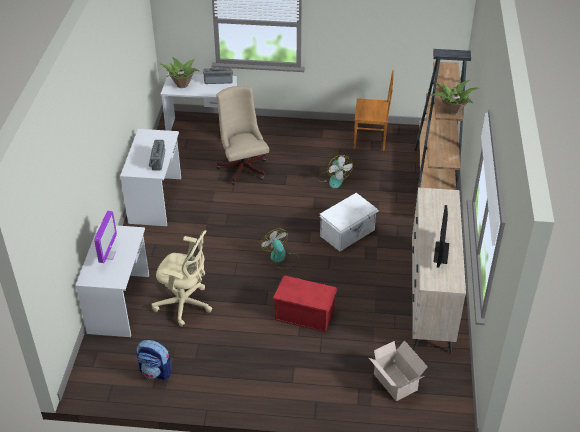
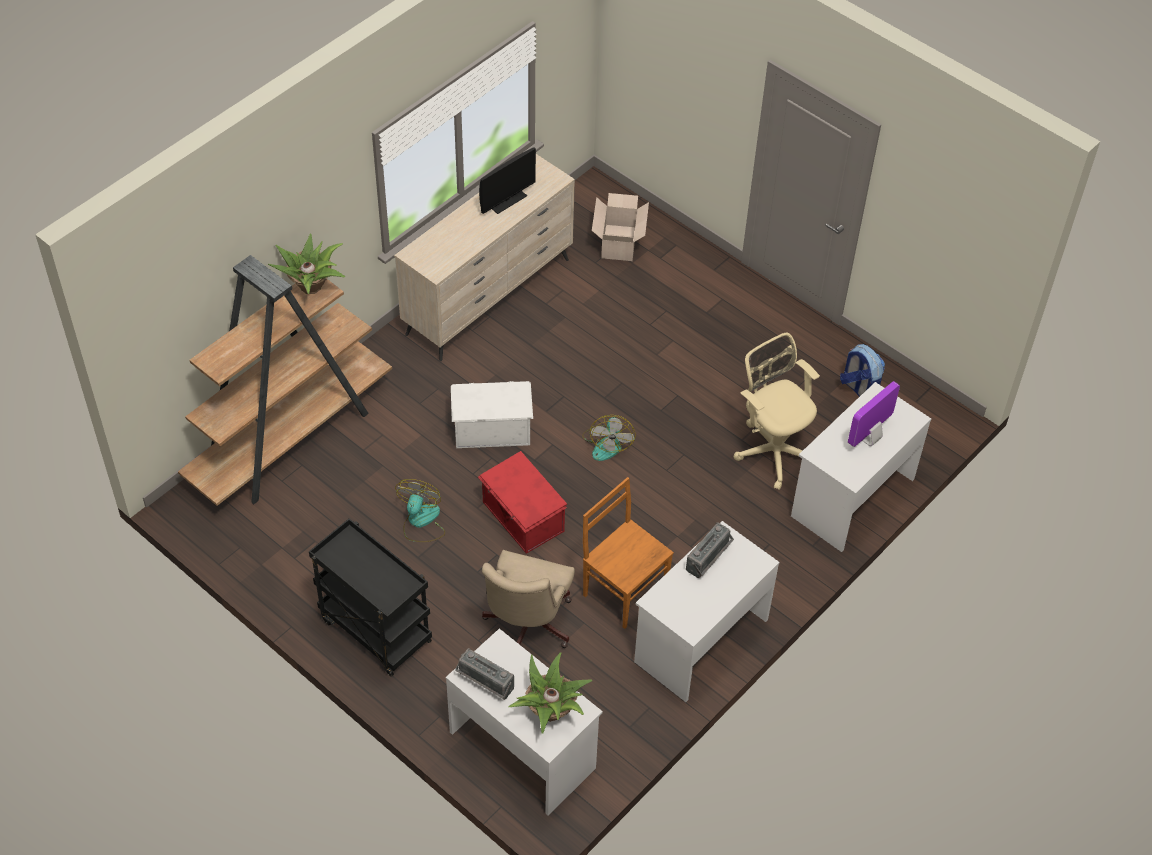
camera: 145 degrees left, 10 degrees up
red storage box [273,275,338,332] -> red storage box moved to [478,451,567,554]
brown chair [354,70,394,151] -> brown chair moved to [583,477,674,629]
none -> black cart [309,519,432,677]

